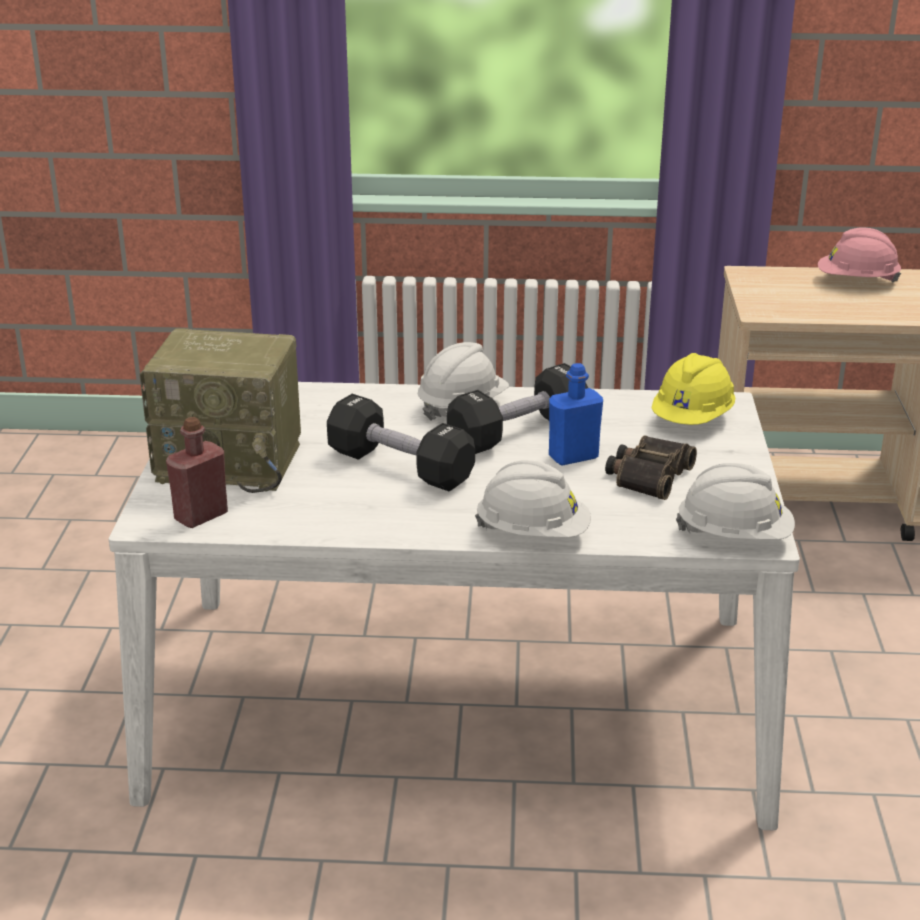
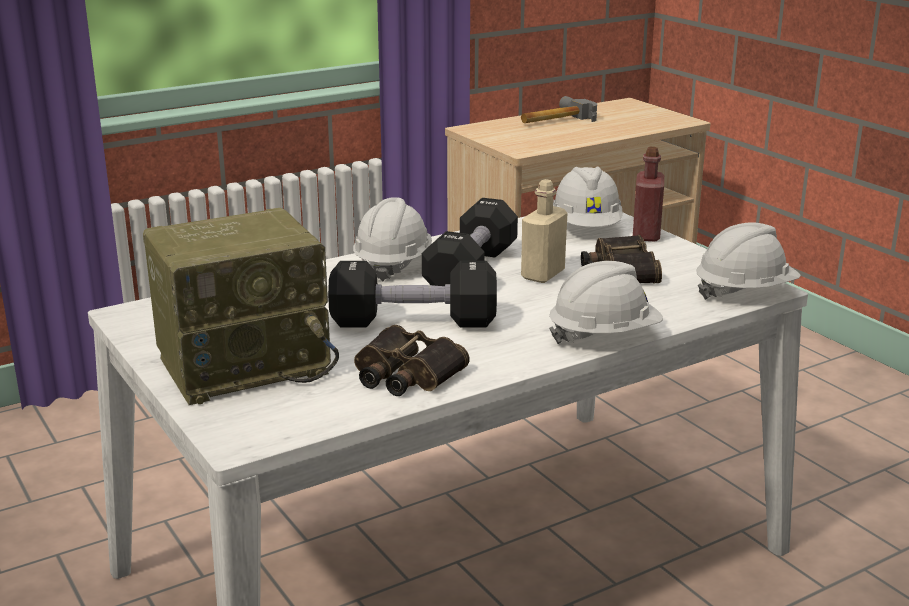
camera: 35 degrees left, 5 degrees down
red bottle [166,417,228,528] -> red bottle moved to [633,147,664,242]
blue bottle [549,363,603,465] -> beige bottle [521,179,567,283]
yellow hard hat [651,353,735,425] -> white hard hat [553,166,623,227]
pink hard hat [818,227,901,283] -> hammer [521,96,597,123]
none -> binoculars [354,325,469,396]

